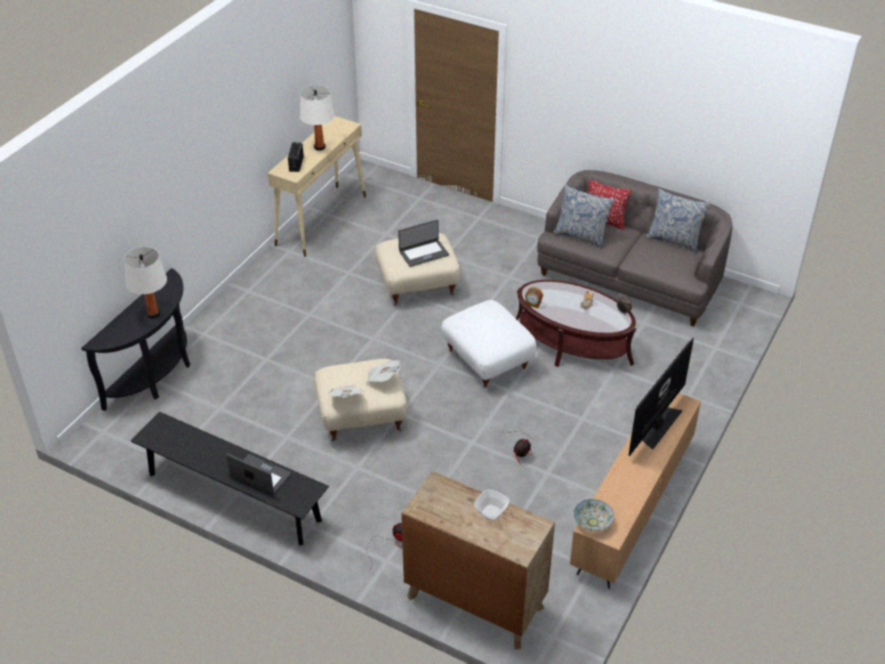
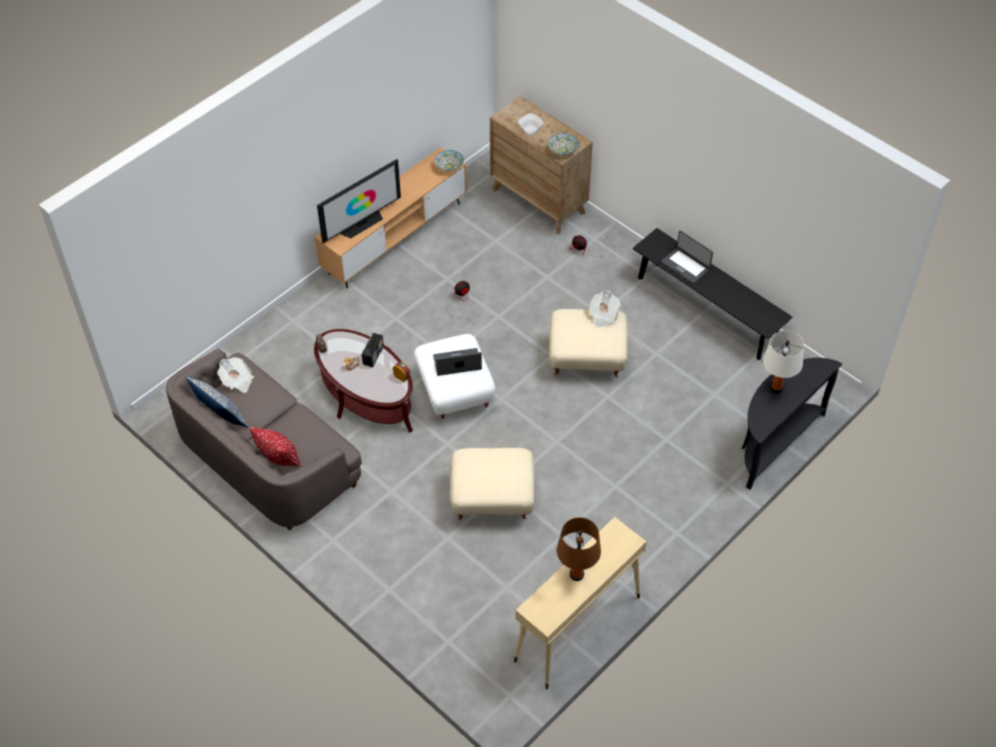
camera: 165 degrees left, 10 degrees up
radio [288,142,304,172] -> radio moved to [362,333,384,367]
white table lamp [300,85,335,151] -> brown table lamp [557,517,601,581]
newspaper [366,360,400,383] -> newspaper moved to [217,357,254,393]
laptop [398,219,449,267] -> laptop moved to [433,348,482,376]
pillow [554,184,615,249] -> none
none -> bowl [549,133,579,155]

